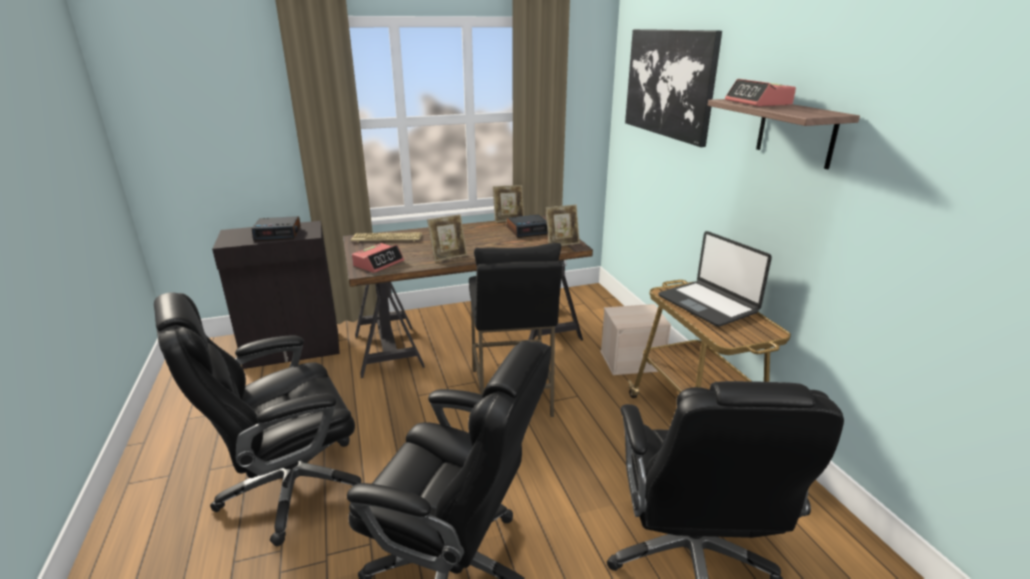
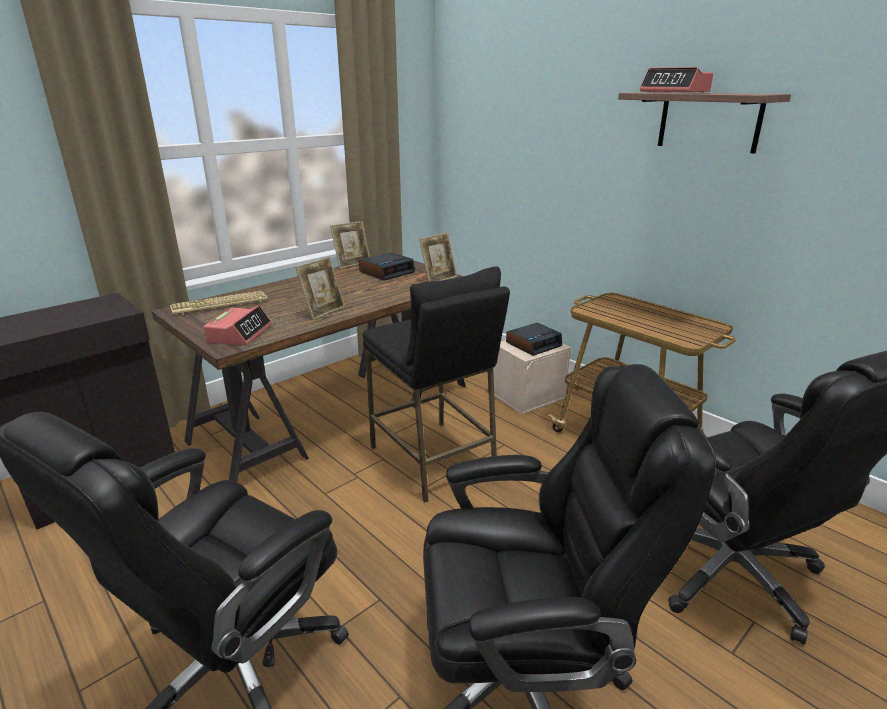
camera: 25 degrees left, 0 degrees up
alarm clock [252,216,301,241] -> alarm clock moved to [506,323,562,356]
picture [625,29,722,147] -> none
laptop [658,231,772,326] -> none

